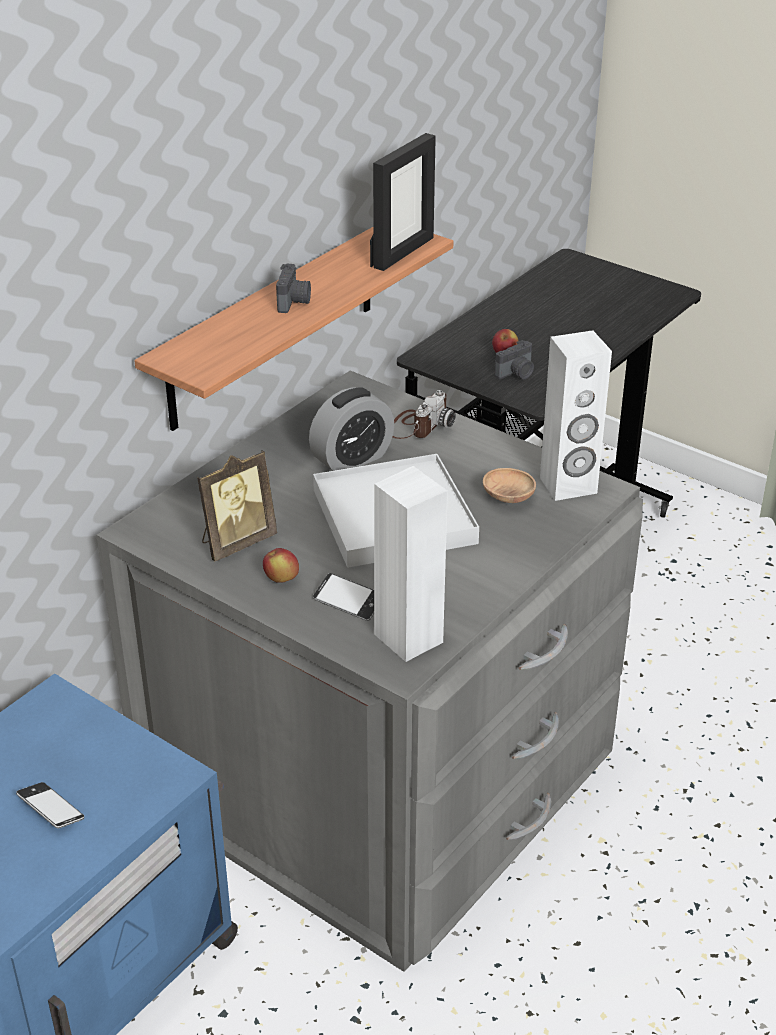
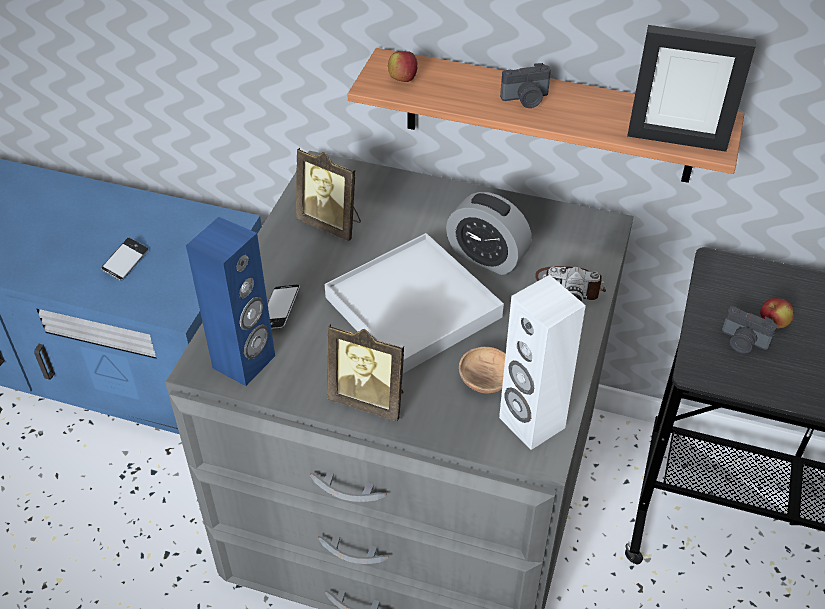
camera: 70 degrees right, 10 degrees up
apple [263,548,299,583] -> apple moved to [388,51,418,82]
white speaker [374,466,448,662] -> blue speaker [186,217,275,386]
none -> picture frame [327,324,404,421]

